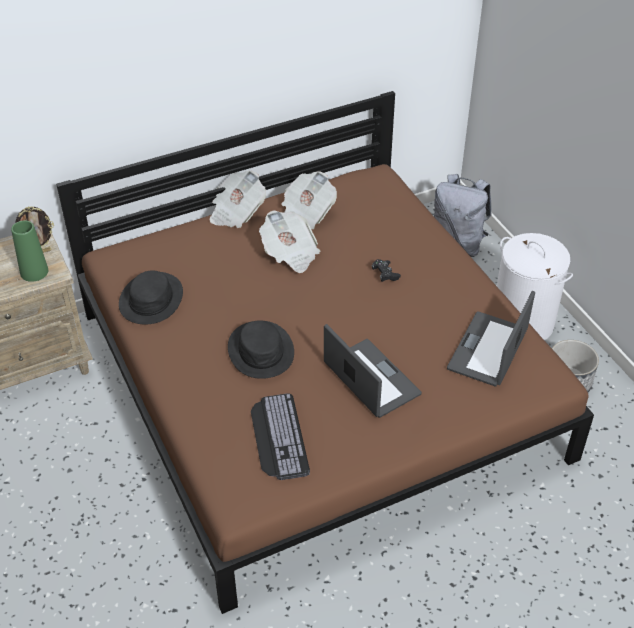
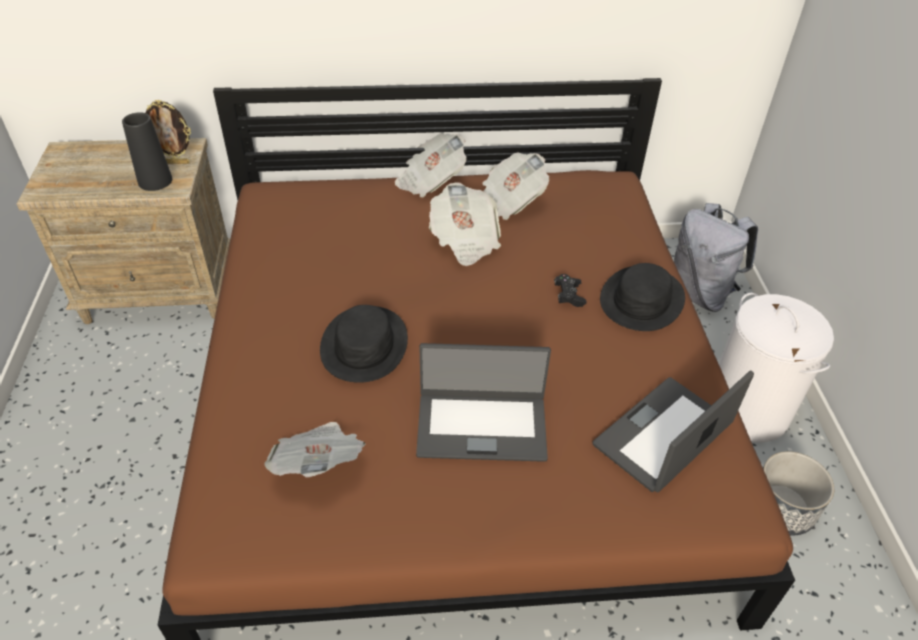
camera: 20 degrees right, 0 degrees up
green vase [11,220,48,282] -> black vase [122,112,172,191]
black hat [119,271,183,324] -> black hat moved to [600,263,685,331]
keyboard [251,393,310,480] -> newspaper [264,422,366,478]
laptop [324,324,422,418] -> laptop turned 105 degrees clockwise [416,343,551,462]

